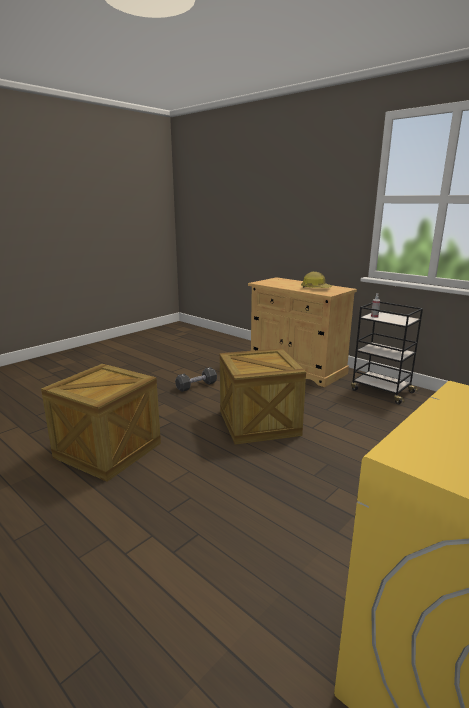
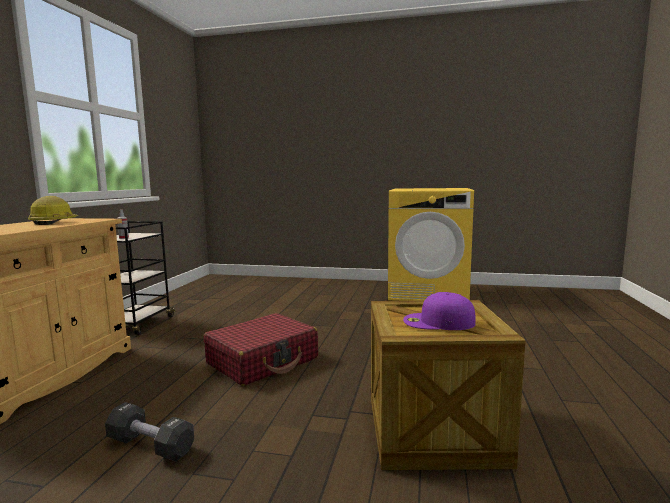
camera: 120 degrees left, 10 degrees down
crate [220,348,306,445] -> red suitcase [204,313,318,386]
none -> purple cap [403,292,476,330]

